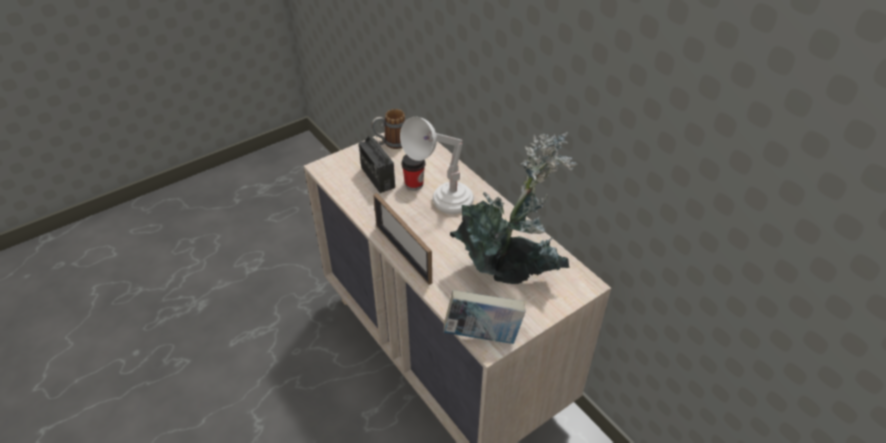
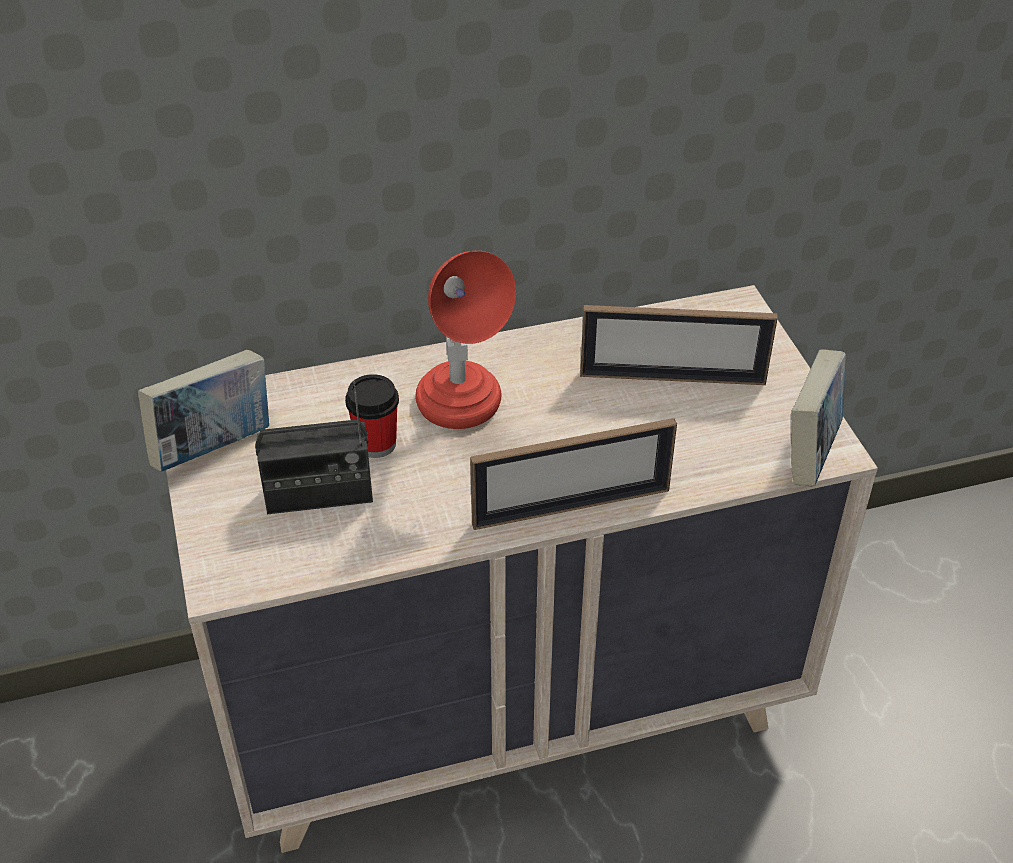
camera: 70 degrees left, 0 degrees up
mug [371,109,406,149] -> book [138,350,269,472]
white table lamp [400,117,474,214] -> red table lamp [415,251,516,429]
potted plant [450,132,578,284] -> picture frame [580,305,778,385]

